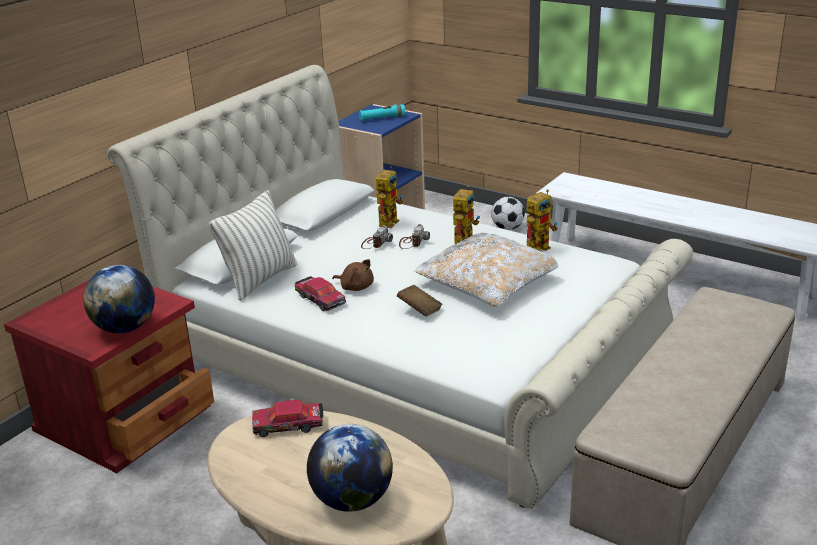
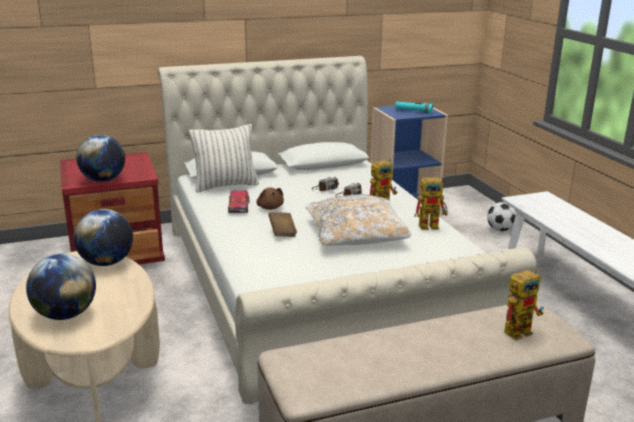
camera: 35 degrees right, 5 degrees down
toy car [252,400,323,437] -> globe [74,209,133,266]
toy robot [376,166,403,228] -> toy robot moved to [504,268,544,340]

